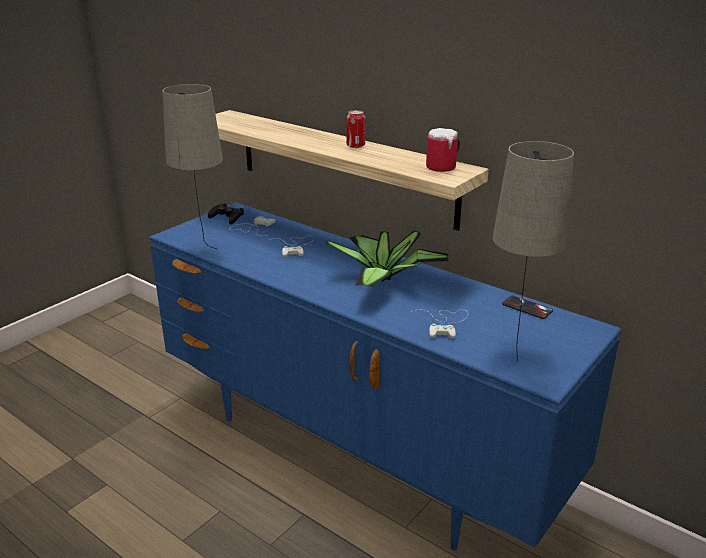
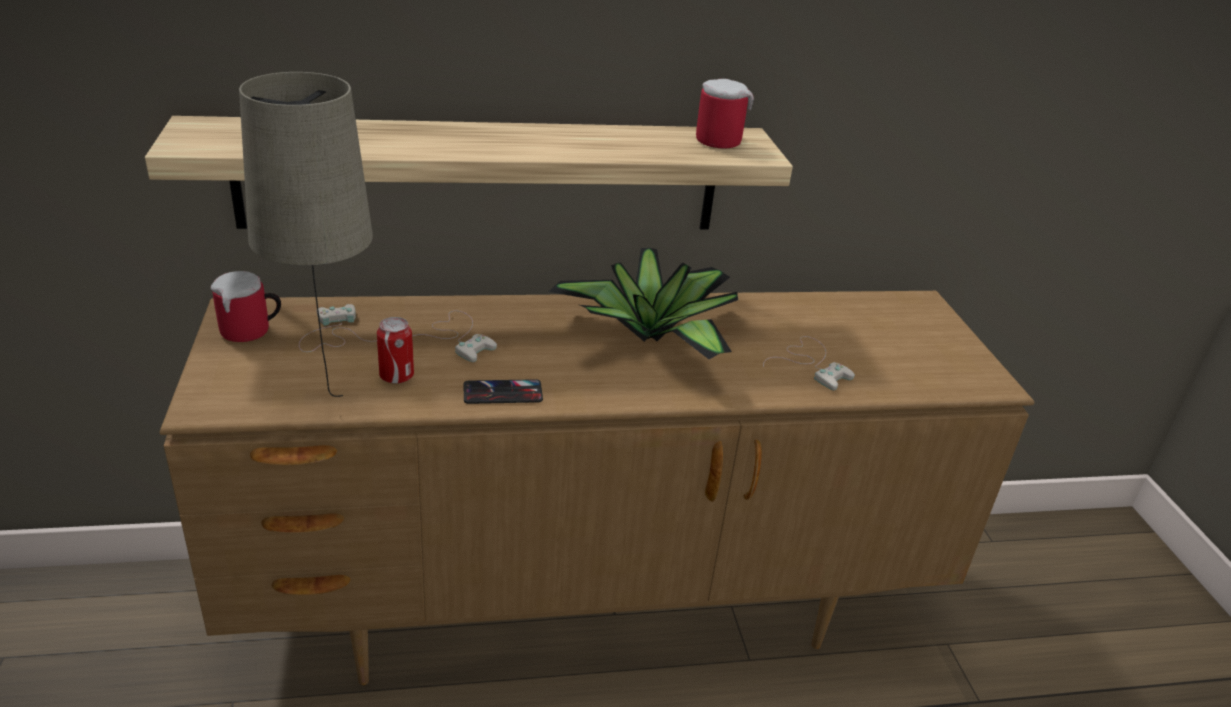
camera: 50 degrees left, 5 degrees up
blue dresser [149,202,621,551] -> brown dresser [160,291,1034,685]
black game controller [208,204,244,224] -> mug [211,271,281,342]
can [346,110,365,148] -> can moved to [377,317,414,384]
beige table lamp [493,141,574,362] -> none
phone [502,296,553,319] -> phone moved to [464,379,543,404]

